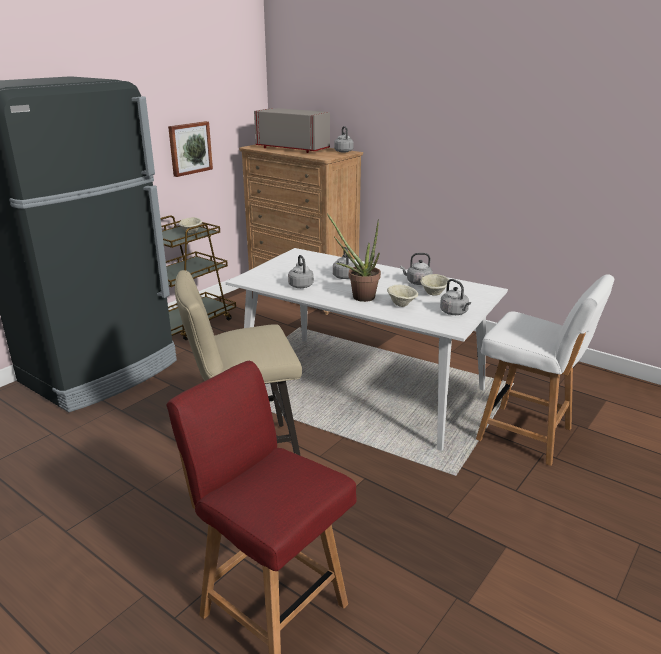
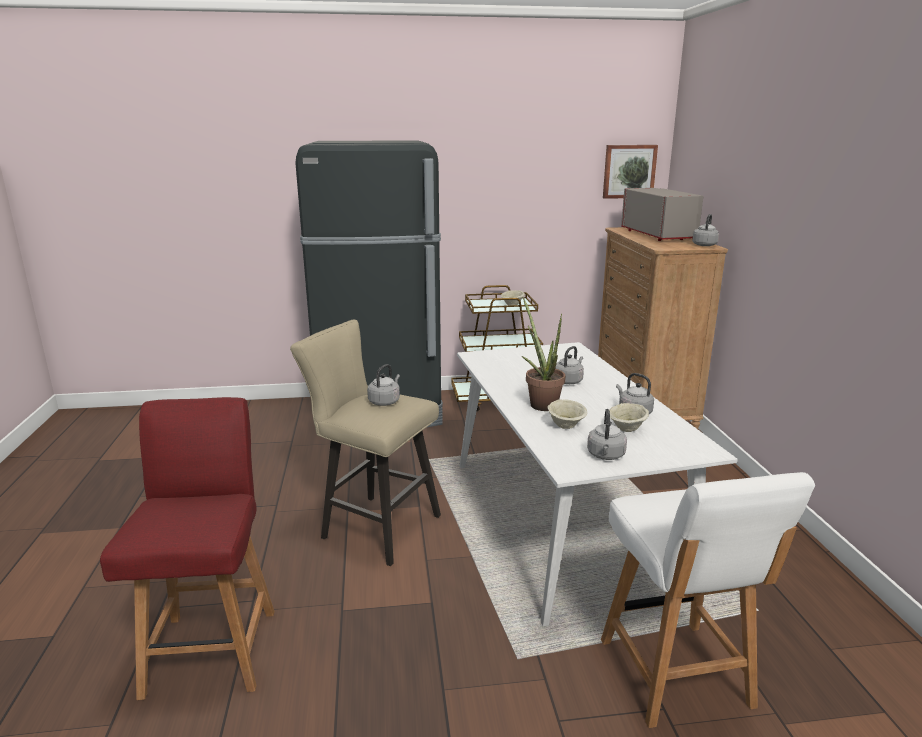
camera: 45 degrees right, 5 degrees down
picture [168,121,213,177] -> picture moved to [603,145,658,199]
grey kettle [288,255,314,288] -> grey kettle moved to [367,364,400,406]

